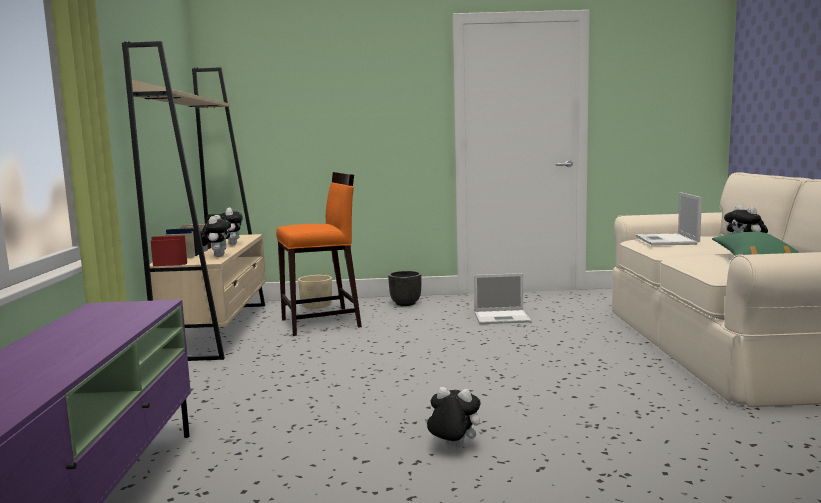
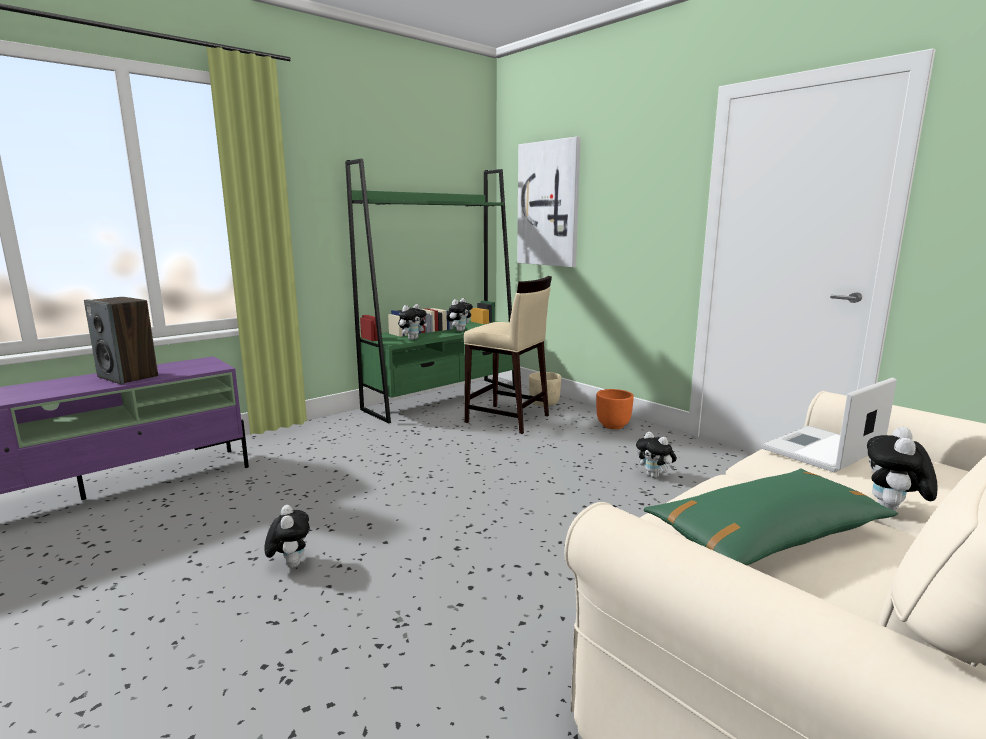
camera: 50 degrees right, 5 degrees up
beige bookcase [122,41,266,361] -> green bookcase [345,159,515,423]
orange stool [276,172,362,336] -> beige stool [464,276,552,434]
black planter [388,271,422,306] -> orange planter [596,389,634,429]
laptop [474,273,531,324] -> plush toy [636,432,677,478]
none -> speaker [84,297,158,384]
none -> picture [517,136,581,267]

